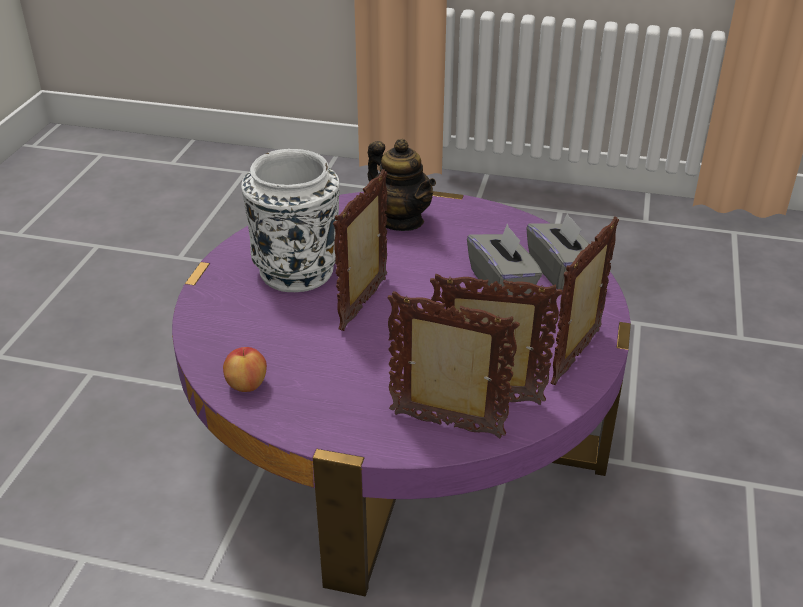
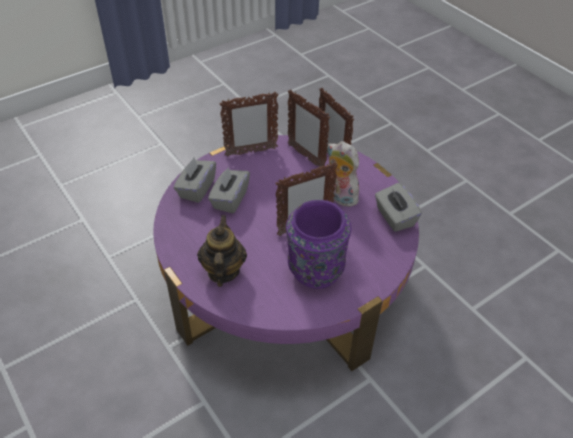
camera: 140 degrees left, 10 degrees up
apple [223,347,267,392] -> grey tissue box [375,183,422,232]
white vase [241,149,340,292] -> purple vase [286,200,351,289]
none -> plush toy [327,141,363,207]

